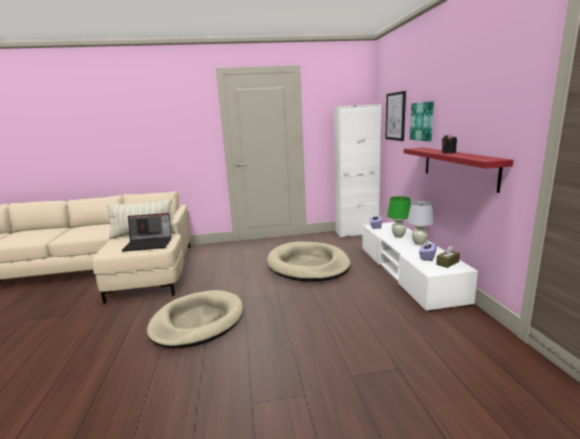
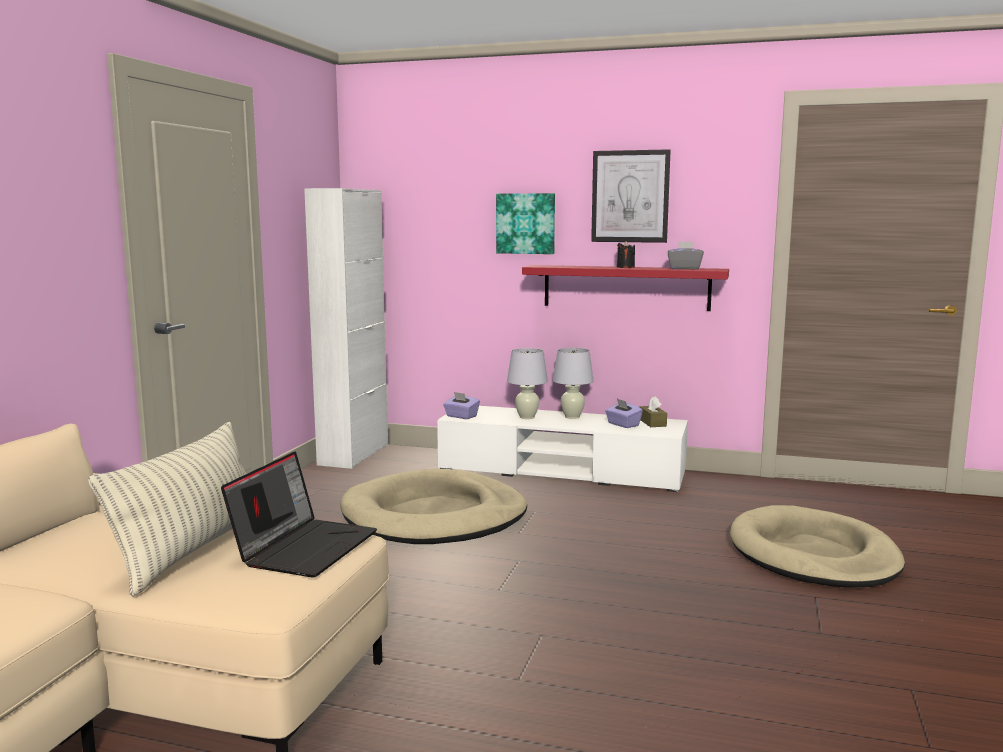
camera: 65 degrees left, 5 degrees down
beige dog bed [147,290,244,348] -> beige dog bed moved to [730,505,905,587]
picture [385,91,406,141] -> picture moved to [591,149,671,243]
green table lamp [387,196,411,238] -> white table lamp [507,348,548,419]
none -> grey tissue box [668,241,704,269]

